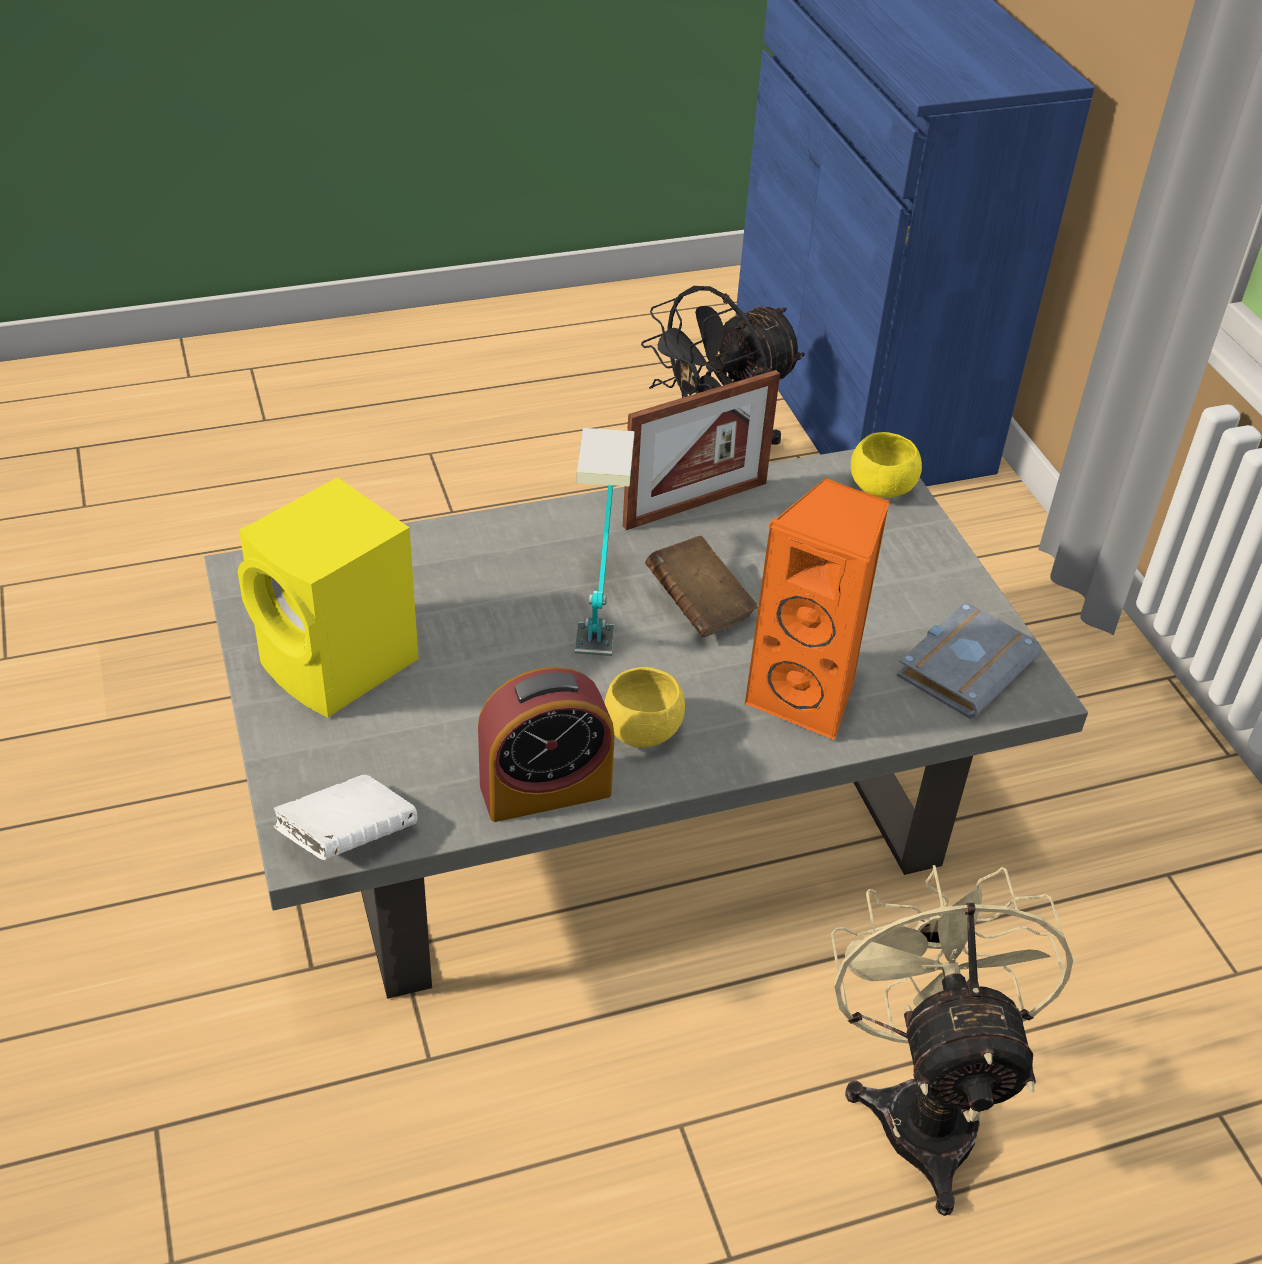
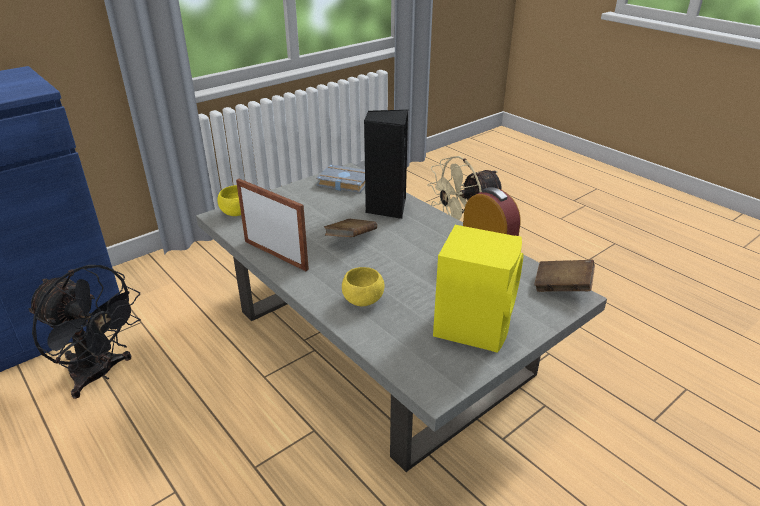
camera: 110 degrees left, 10 degrees down
white book [273,775,417,860] -> brown book [534,260,595,292]
table lamp [575,428,635,656] -> none
yellow bowl [604,667,685,748] -> yellow bowl moved to [342,267,384,306]
orange speaker [744,478,889,740] -> black speaker [364,109,408,219]

